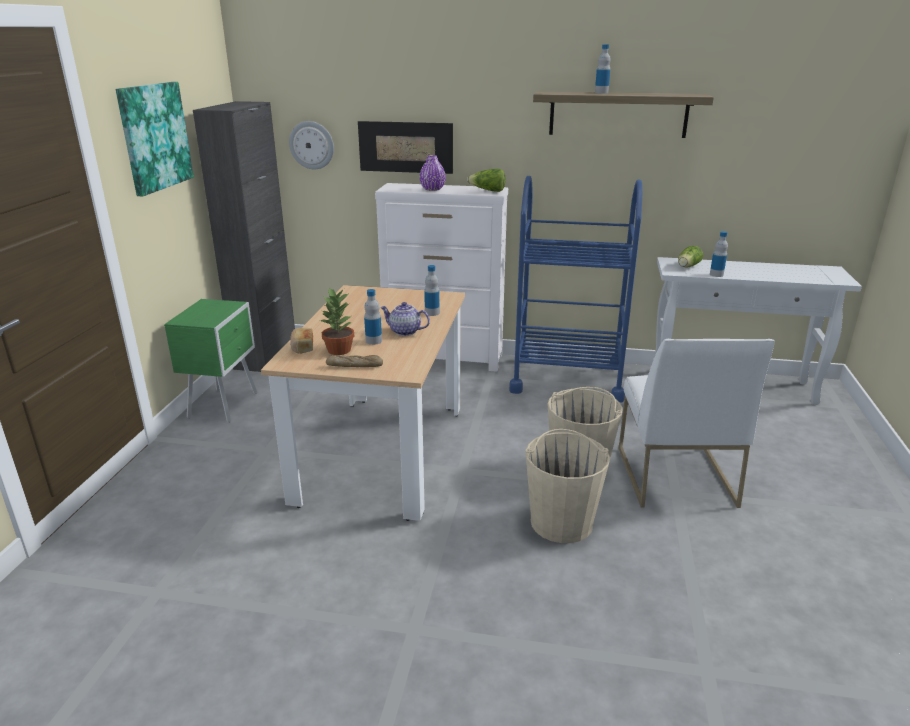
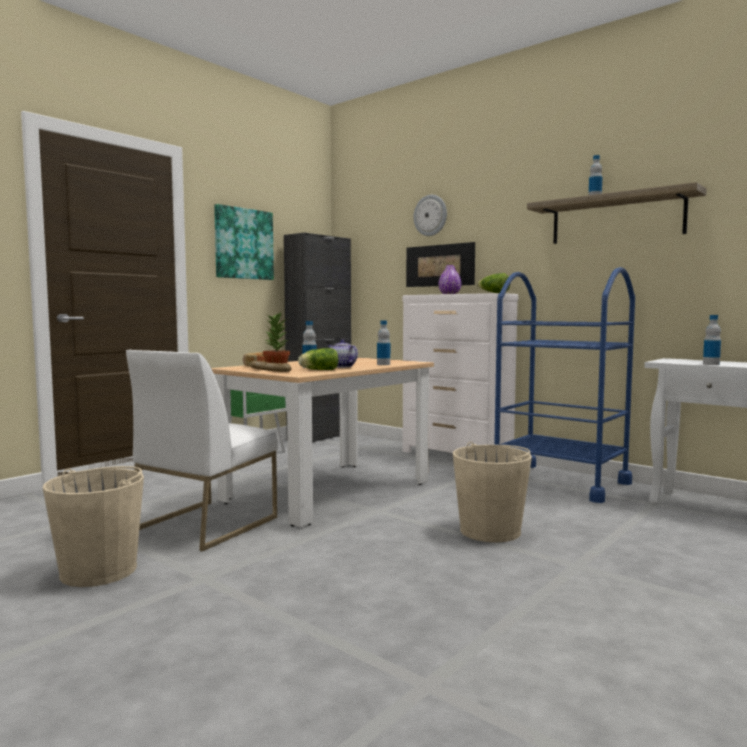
camera: 30 degrees right, 20 degrees down
wall clock [289,121,334,169] -> wall clock moved to [414,195,447,236]
beige bucket [525,429,610,543] -> beige bucket moved to [43,466,144,587]
white chair [619,339,775,508] -> white chair moved to [126,350,278,551]
lettuce [678,246,703,267] -> lettuce moved to [298,348,338,370]

